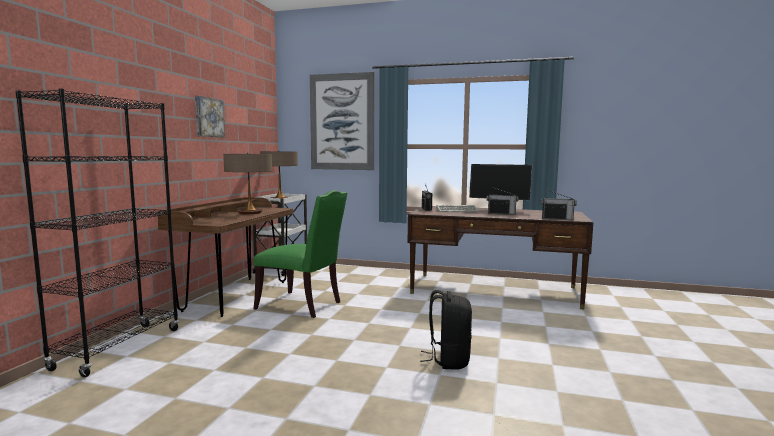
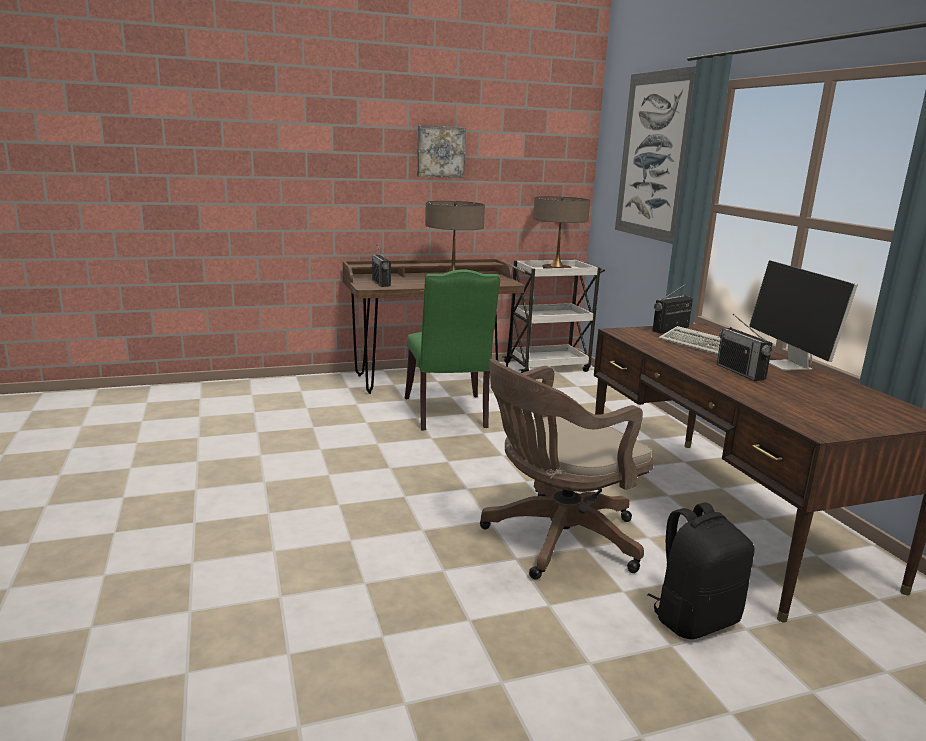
camera: 55 degrees right, 10 degrees up
black bookcase [15,89,179,377] -> none
black backpack [420,290,472,370] -> black backpack moved to [647,502,754,639]
radio [541,190,577,220] -> radio moved to [372,246,391,287]
none -> brown office chair [480,359,654,580]

